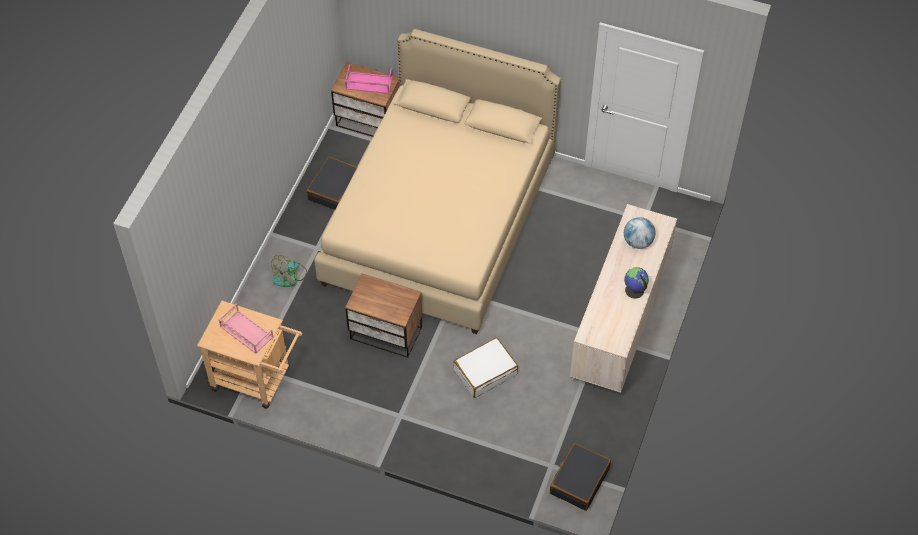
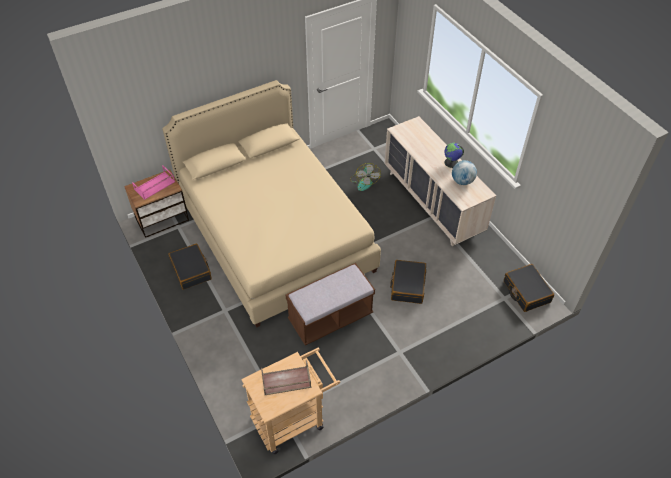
camera: 50 degrees left, 5 degrees down
pink tray [219,303,274,354] -> brown tray [261,360,311,395]
fan [271,255,307,287] -> fan moved to [350,163,381,191]
nightstand [345,274,422,358] -> brown bench [286,263,375,345]
white suitcase [453,338,518,398] -> black suitcase [390,260,426,304]
globe [624,217,655,249] -> globe moved to [452,160,477,185]

